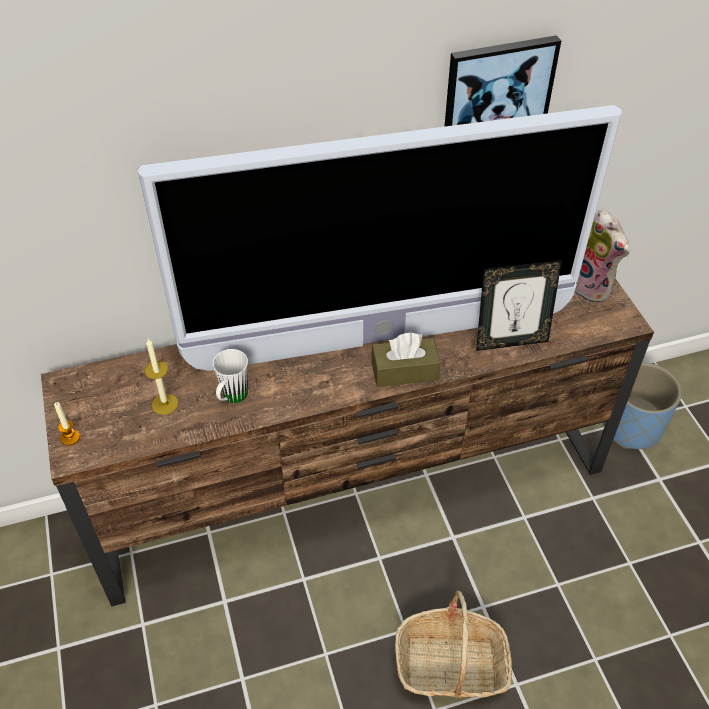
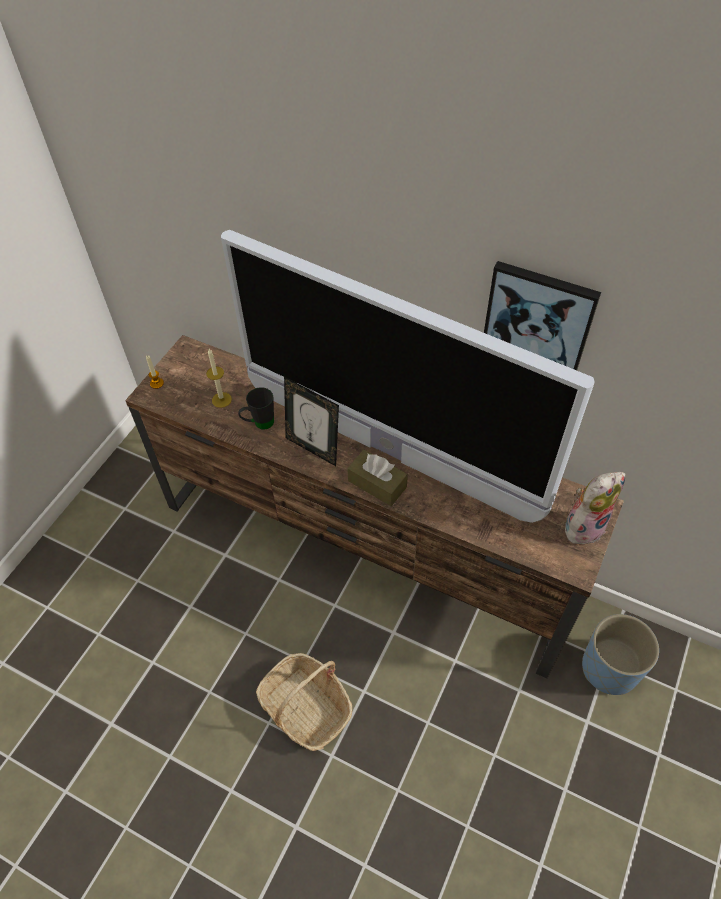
camera: 45 degrees right, 5 degrees up
white mug [213,349,248,403] -> black mug [238,387,274,430]
picture frame [476,260,562,351] -> picture frame moved to [284,376,339,466]
plush toy [574,210,630,302] -> plush toy turned 135 degrees counterclockwise [565,472,626,548]

